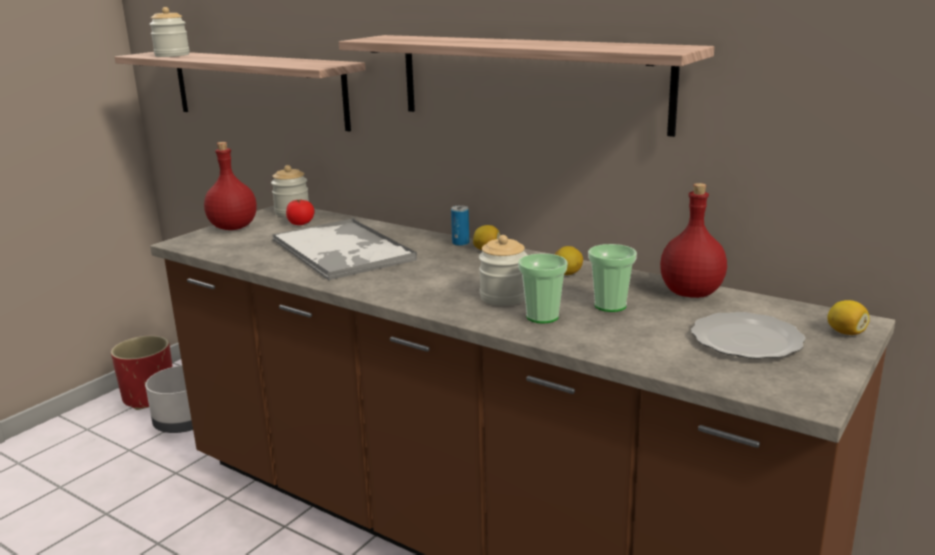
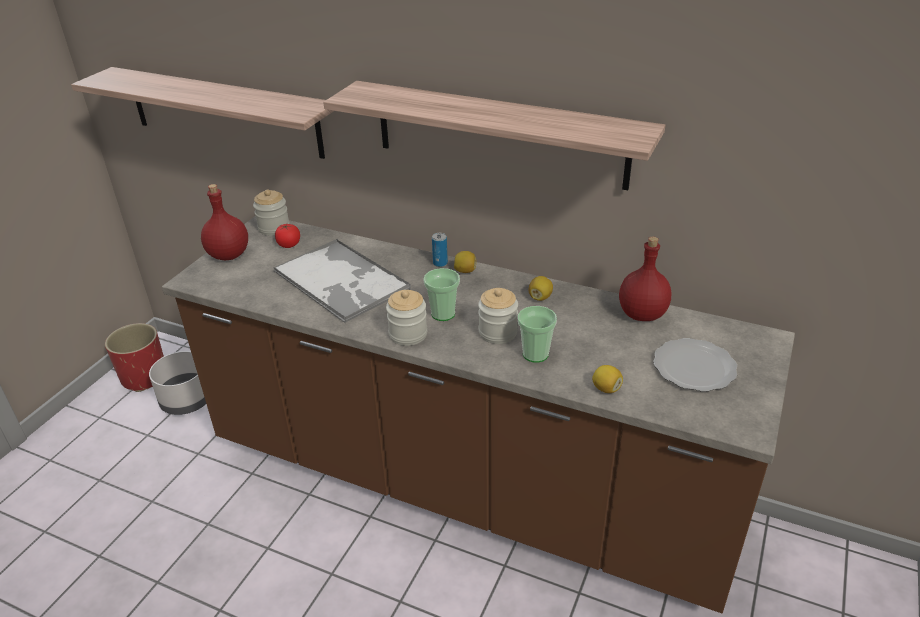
camera: 10 degrees left, 15 degrees up
jar [149,7,190,57] -> jar moved to [386,290,428,346]
cup [588,244,637,312] -> cup moved to [423,268,460,321]
lemon [827,300,870,335] -> lemon moved to [592,365,623,393]

